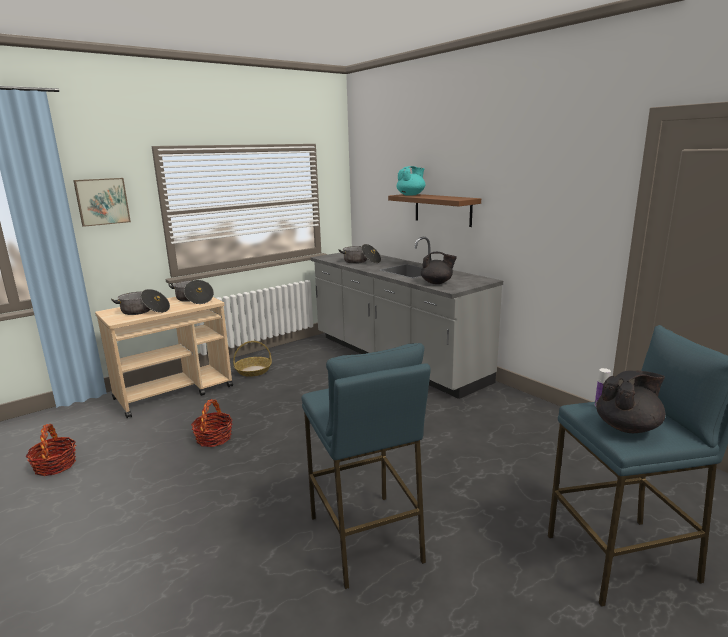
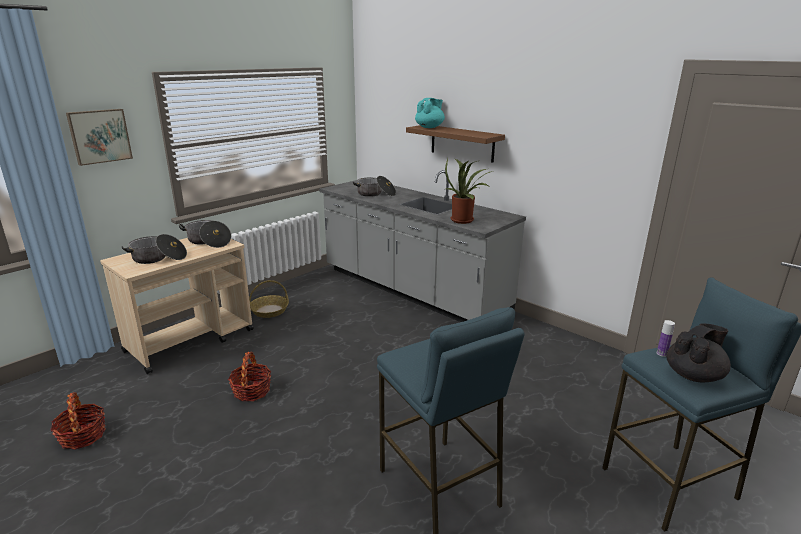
camera: 10 degrees left, 5 degrees up
black teapot [421,252,457,284] -> potted plant [445,158,494,224]

